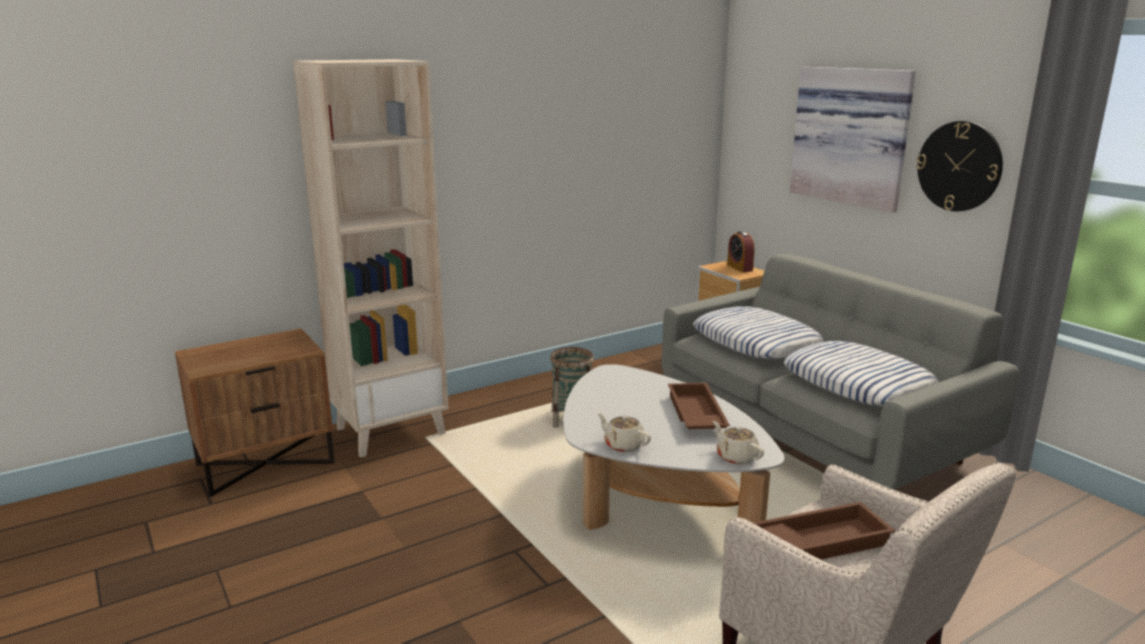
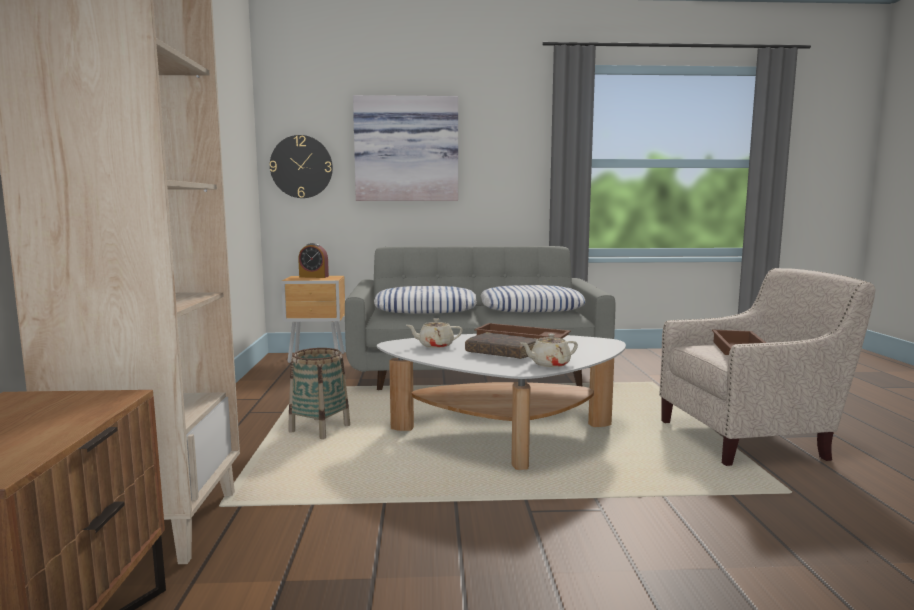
camera: 60 degrees left, 10 degrees down
beige teapot [713,421,764,465] -> beige teapot moved to [407,318,463,348]
wall clock [916,121,1003,211] -> wall clock moved to [270,135,333,198]
none -> brown book [465,332,537,359]

